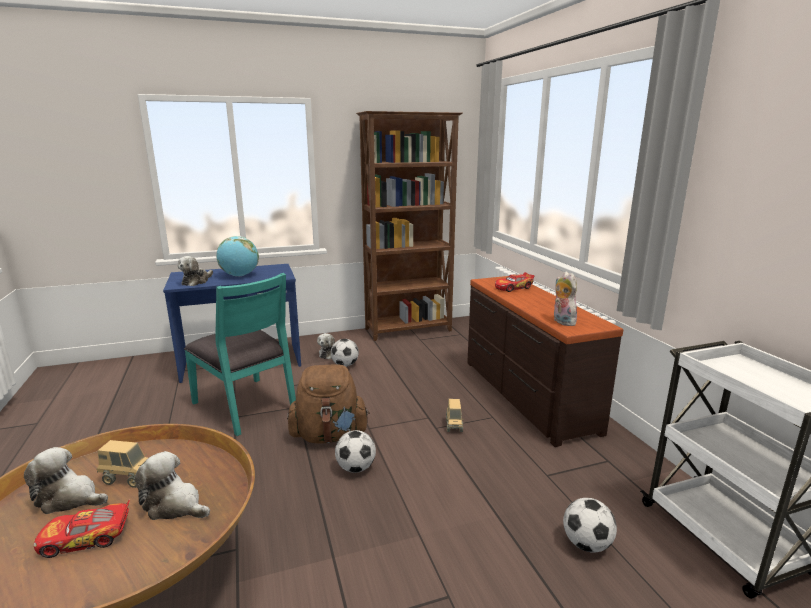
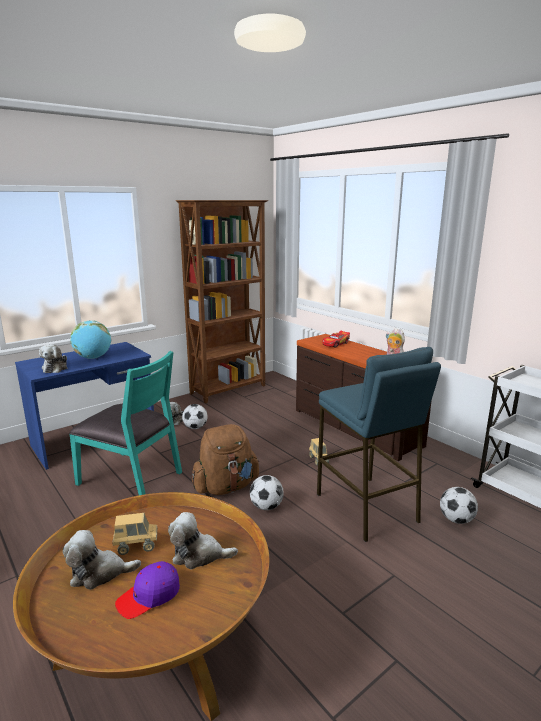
camera: 20 degrees left, 0 degrees up
toy car [34,500,130,558] -> purple cap [115,561,180,619]
none -> blue stool [317,347,441,542]

